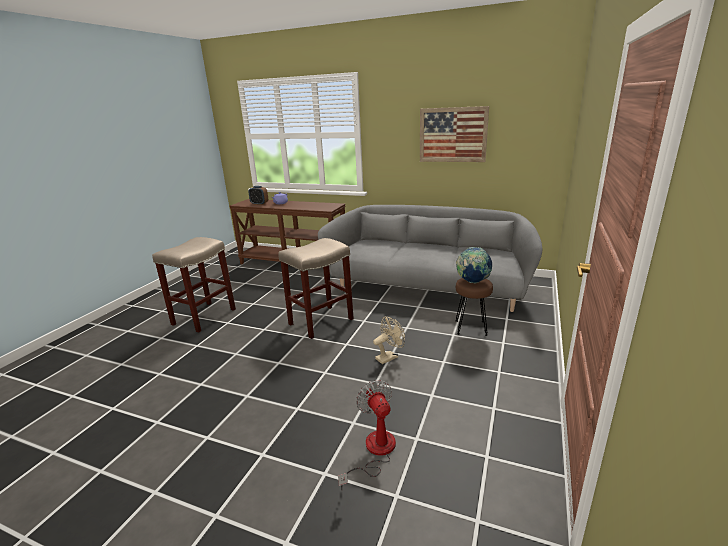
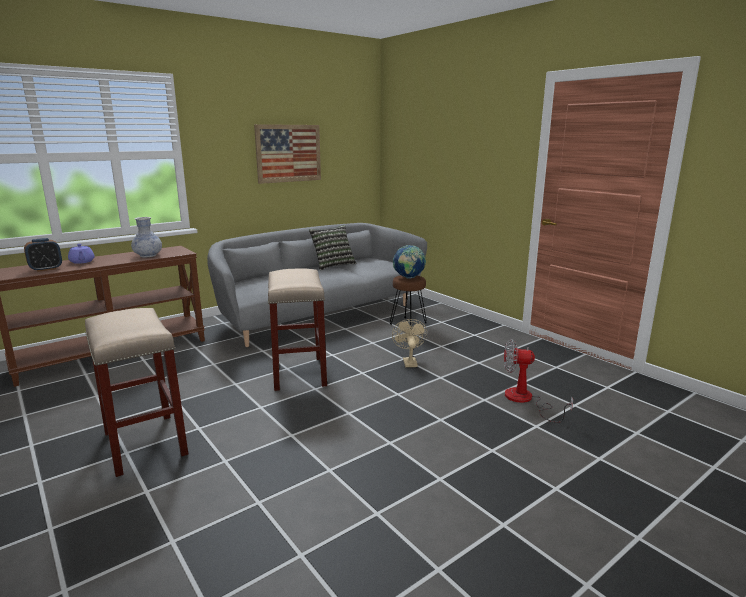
camera: 60 degrees left, 5 degrees down
none -> vase [131,217,162,257]
none -> pillow [309,225,357,270]

